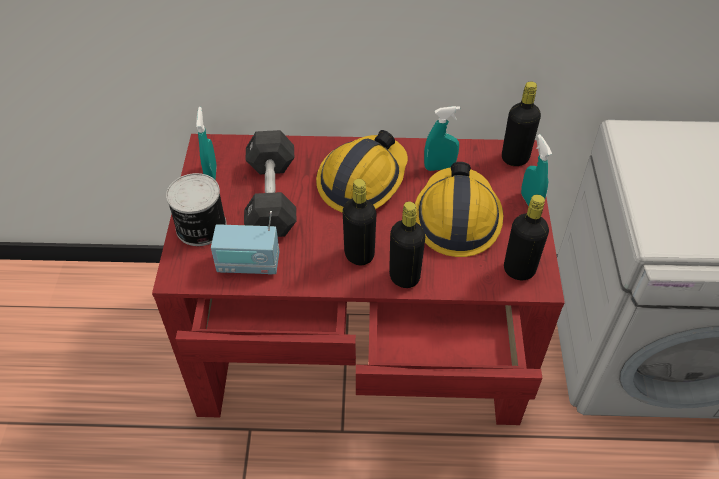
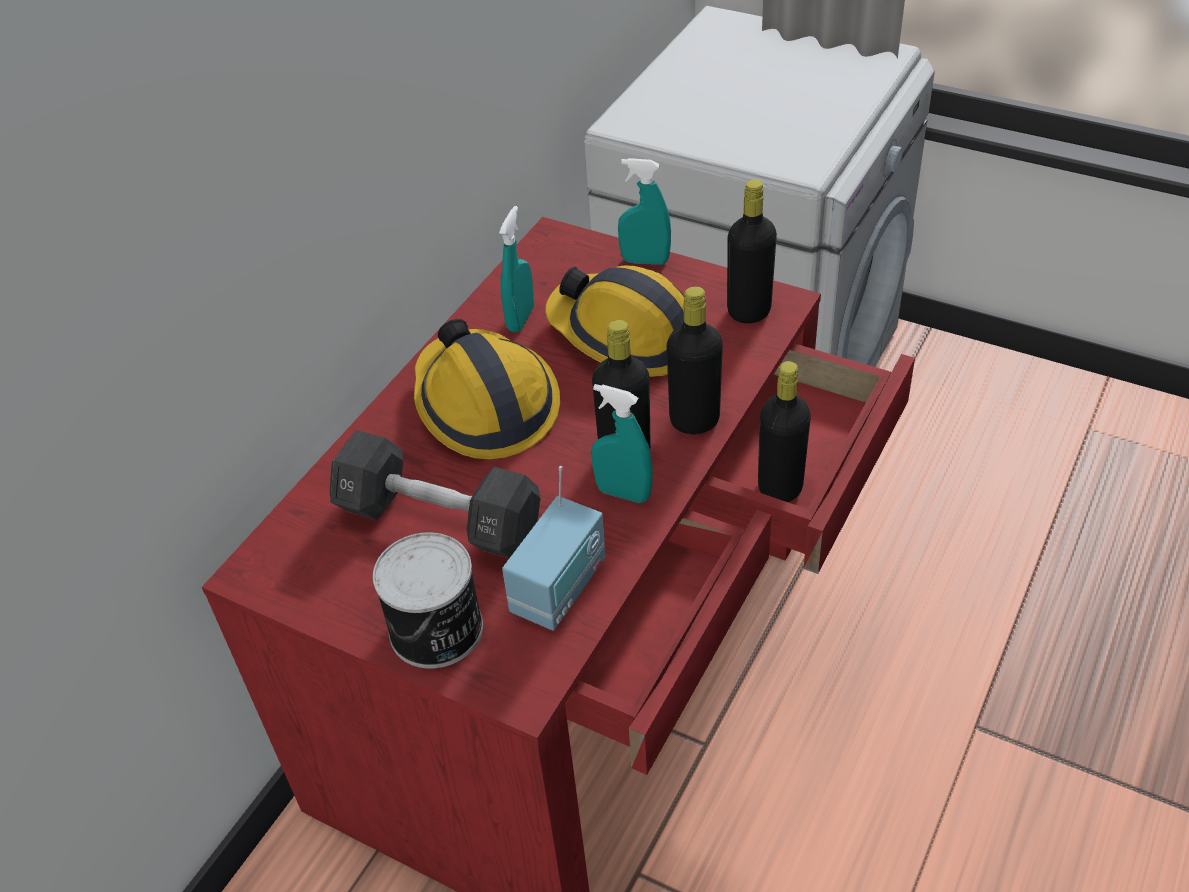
camera: 60 degrees left, 5 degrees down
turquoise spray bottle [196,107,217,180] -> turquoise spray bottle moved to [591,384,653,503]
black bottle [502,81,541,166] -> black bottle moved to [758,361,811,502]

